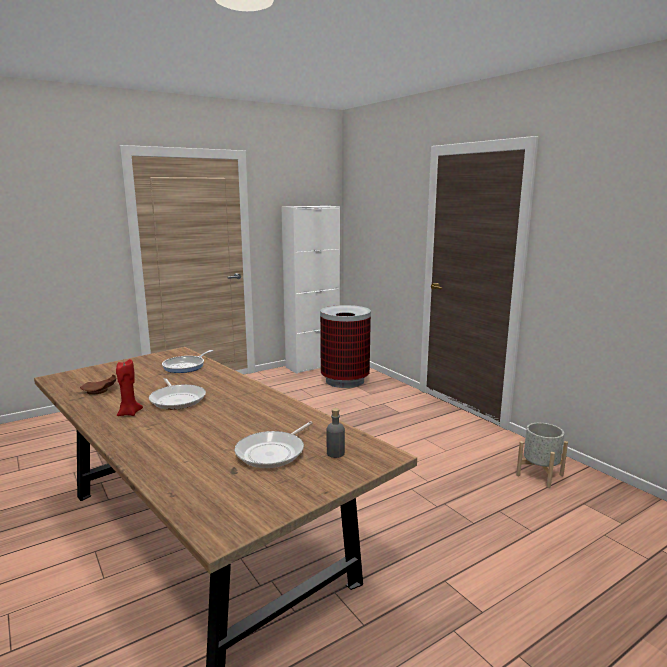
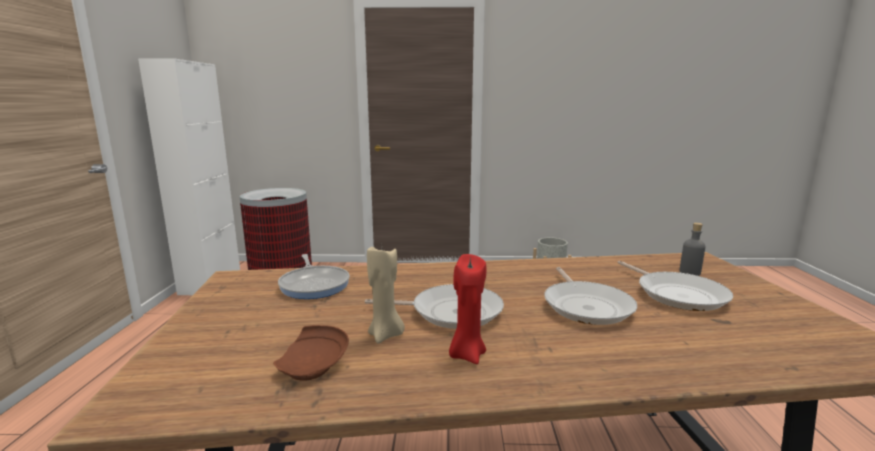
camera: 55 degrees left, 0 degrees up
none -> beige candle [367,245,405,344]
none -> frying pan [545,267,637,325]

